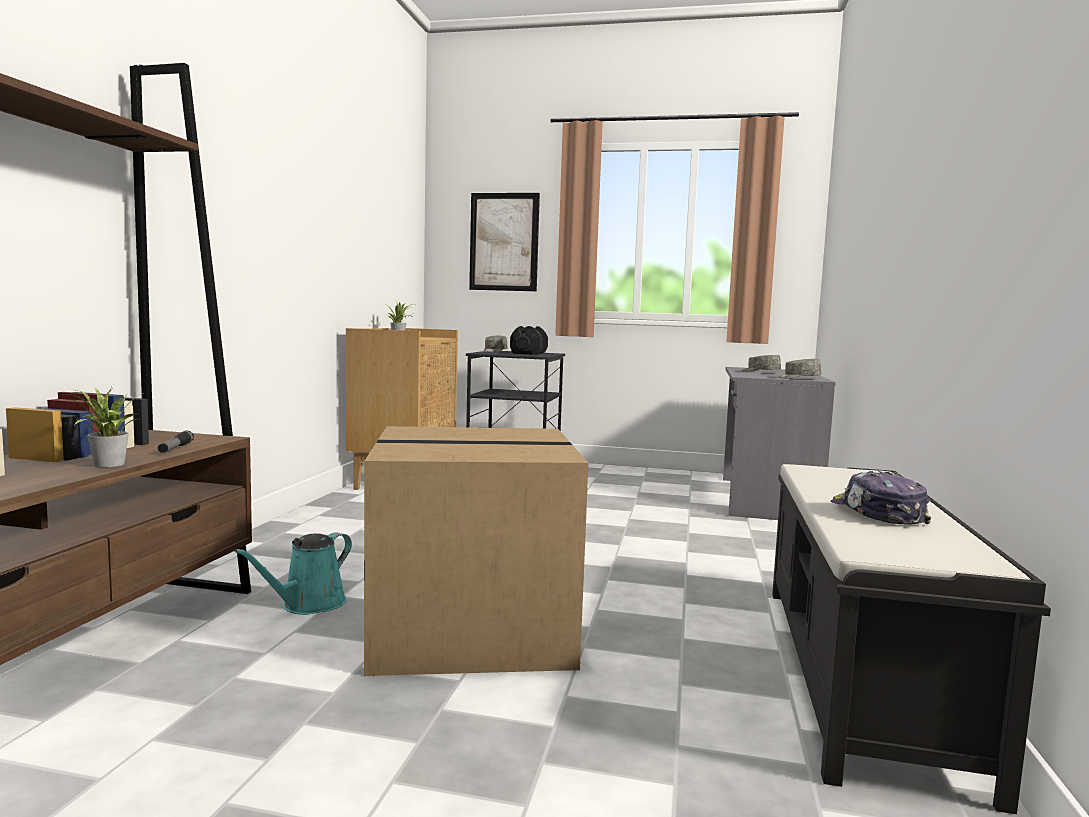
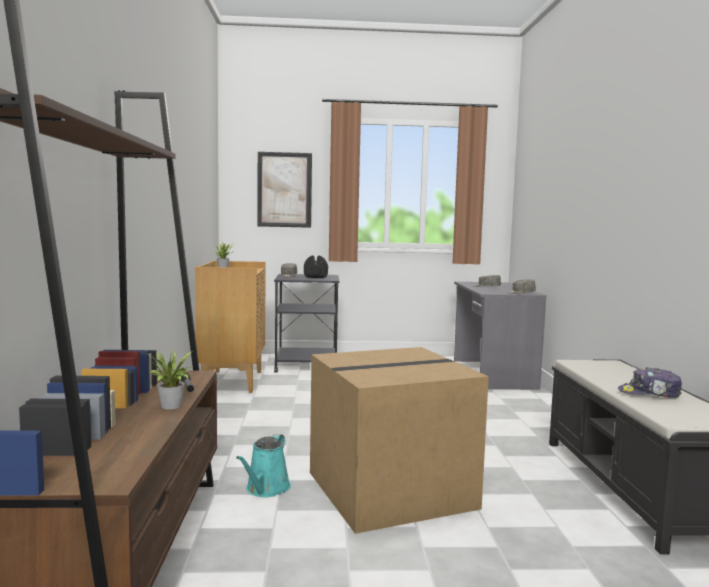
camera: 15 degrees left, 0 degrees up
cap [831,471,931,525] -> cap turned 45 degrees counterclockwise [618,367,682,398]

